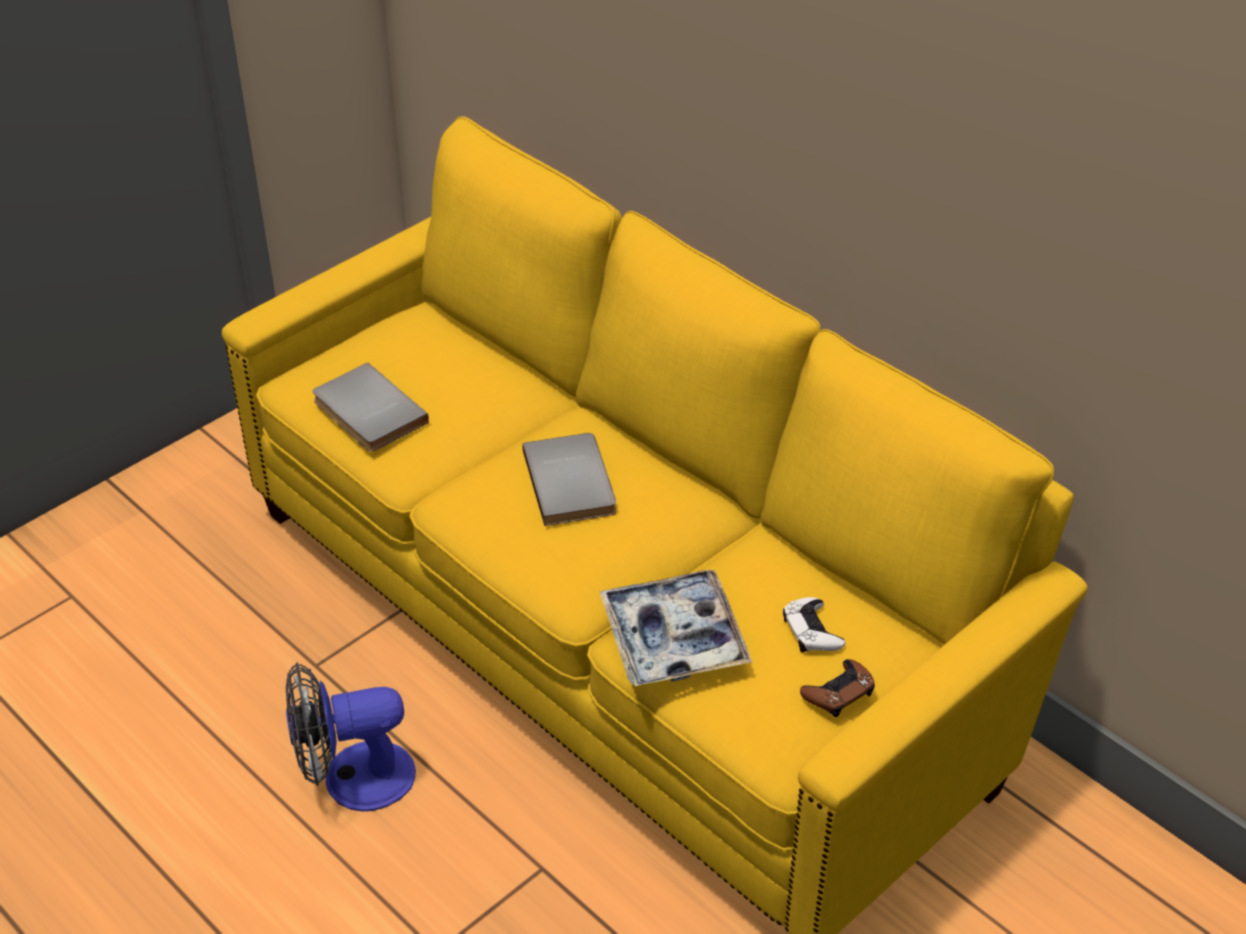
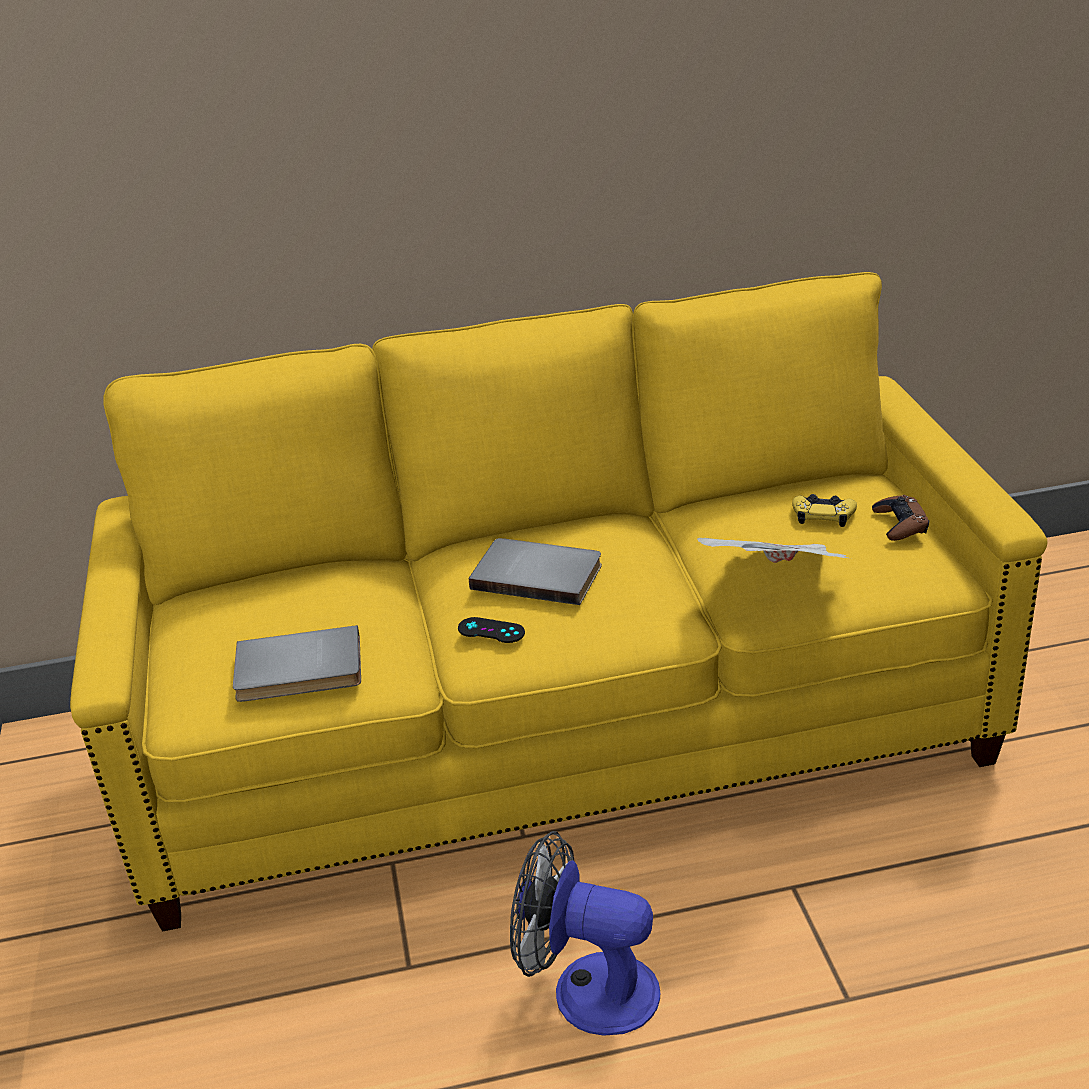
camera: 55 degrees left, 10 degrees down
fan [286,663,416,811] -> fan turned 90 degrees clockwise [510,831,660,1036]
tray [600,570,752,686] -> newspaper [697,538,851,563]
white game controller [783,597,845,653] -> yellow game controller [792,494,857,527]
none -> black game controller [458,617,525,643]

